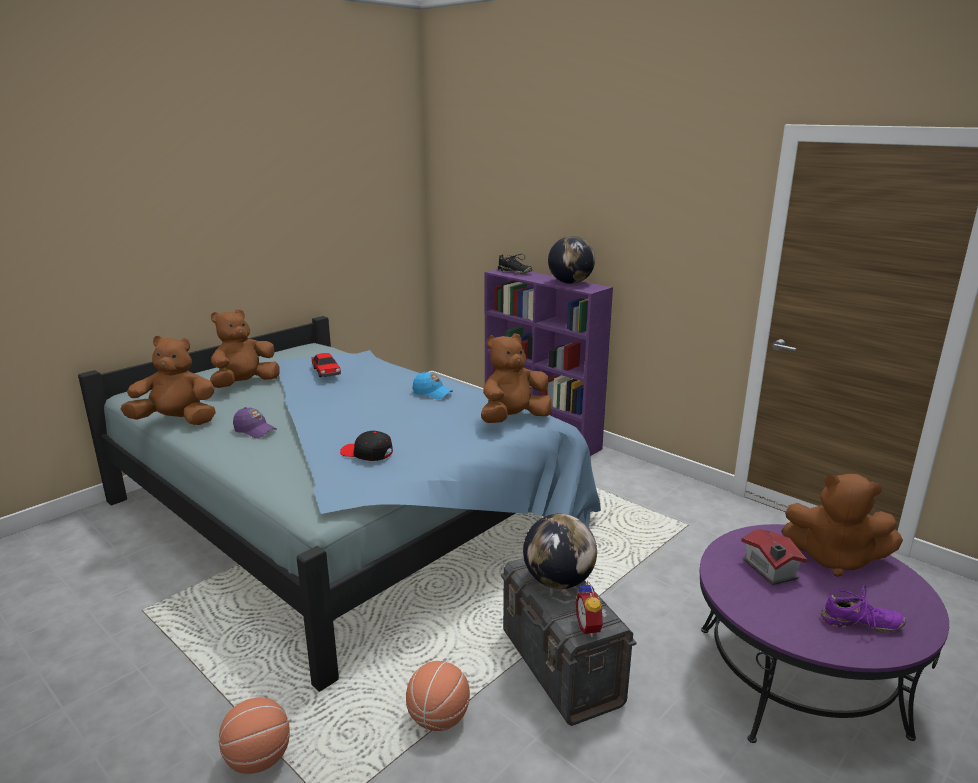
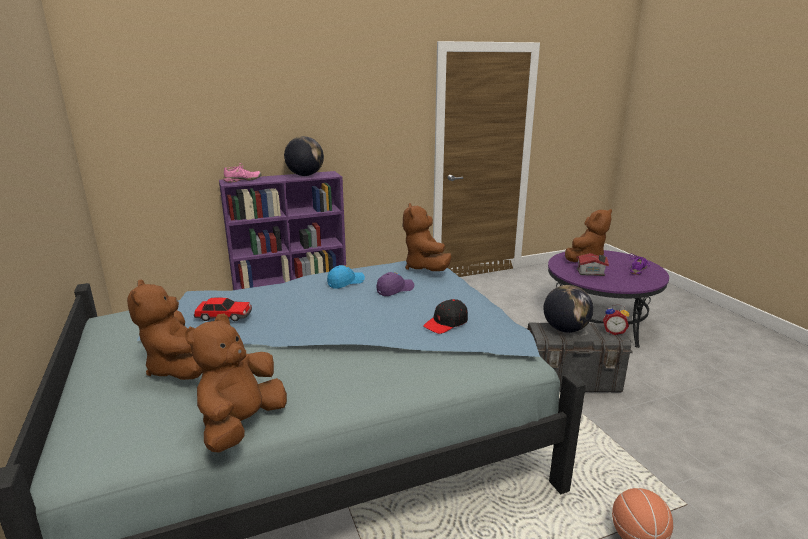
camera: 65 degrees left, 0 degrees up
purple cap [233,407,277,439] -> purple cap moved to [376,272,414,296]
basketball [406,661,470,731] -> none
black shoe [498,254,533,274] -> pink shoe [223,163,262,182]

